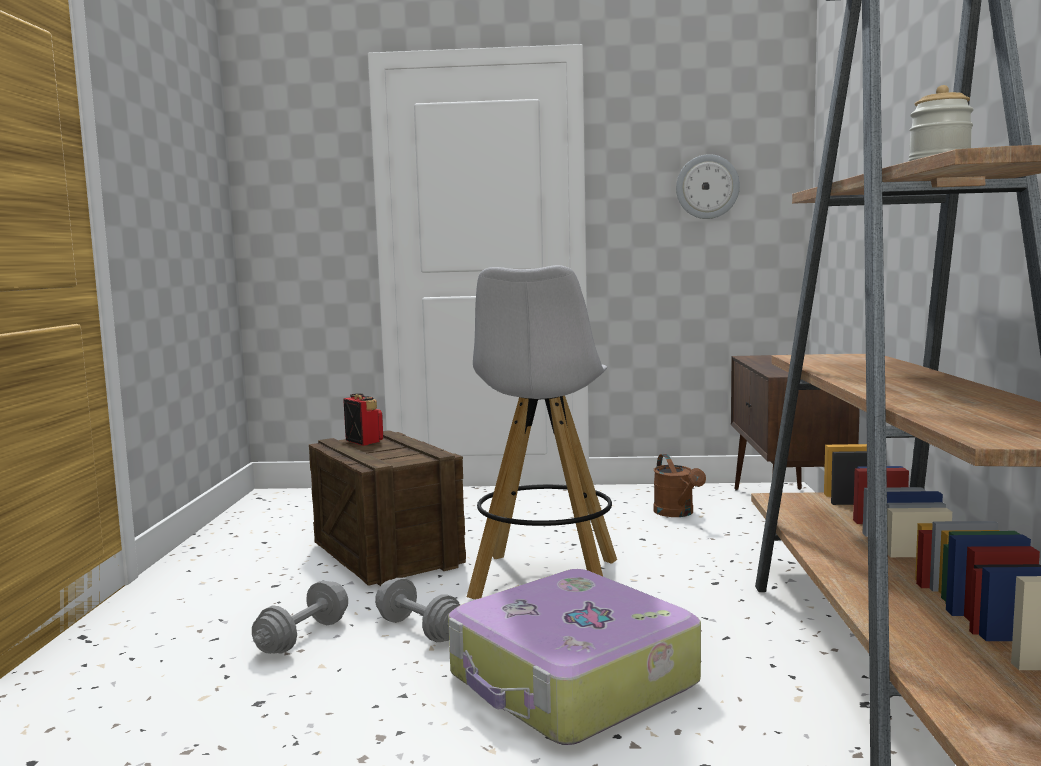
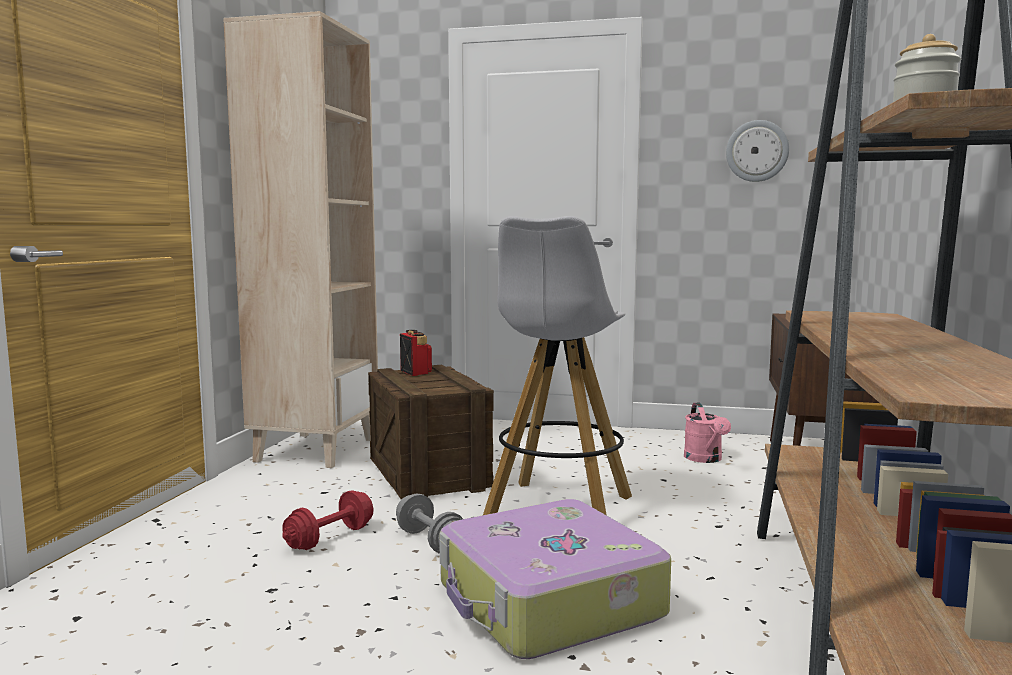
camera: 10 degrees right, 0 degrees up
grey dumbbell [252,581,348,654] -> red dumbbell [282,490,373,550]
brown watering can [653,454,706,517] -> pink watering can [684,403,731,463]
none -> beige bookcase [223,11,378,468]

